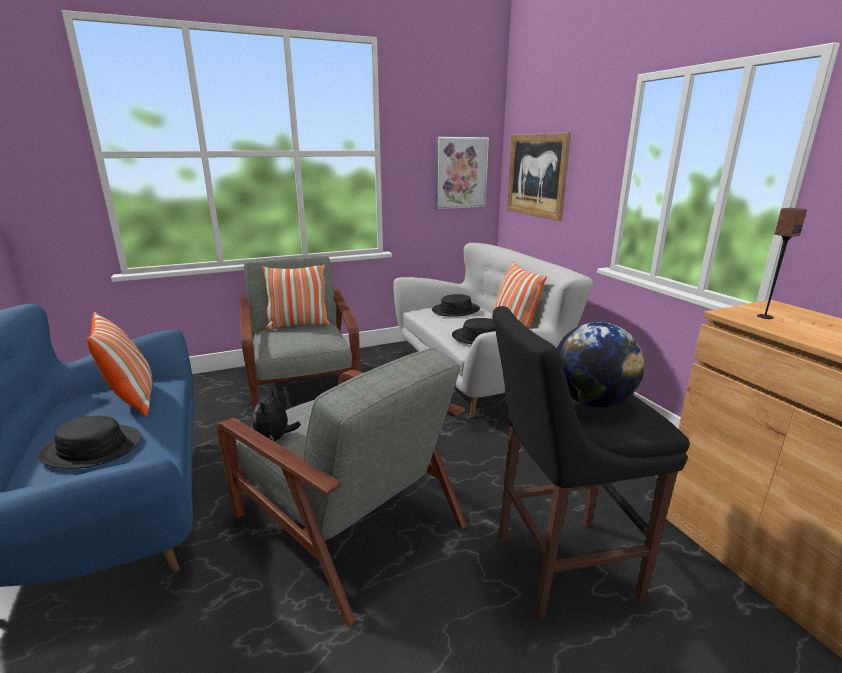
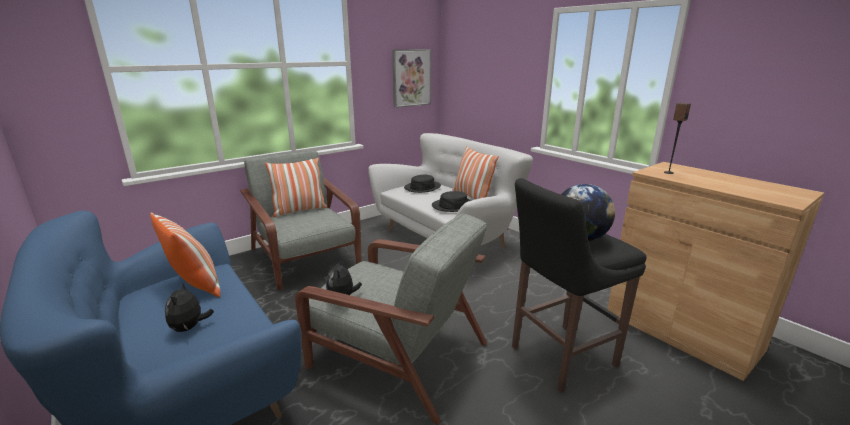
camera: 15 degrees left, 0 degrees up
black hat [38,416,141,469] -> plush toy [165,282,214,332]
picture [507,133,571,221] -> none

